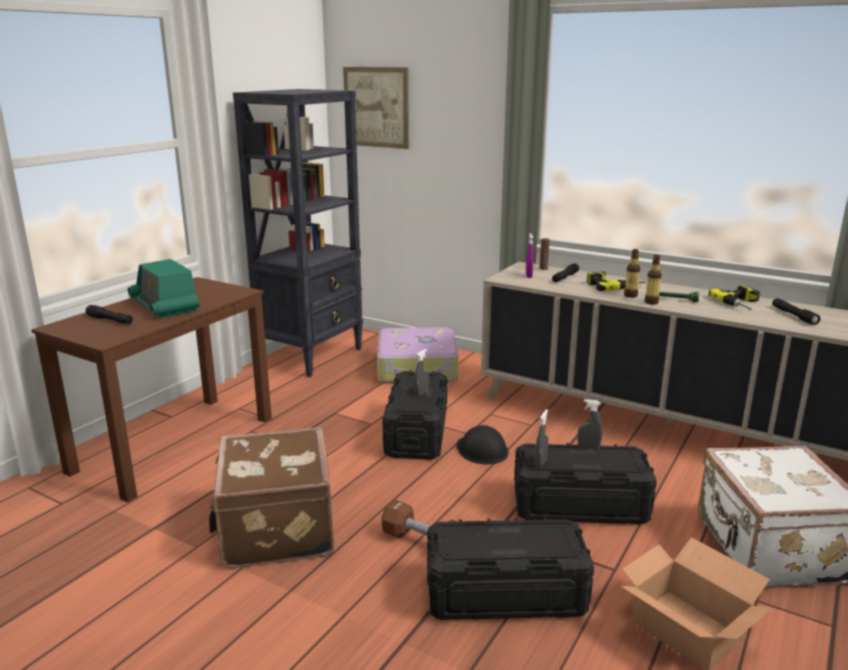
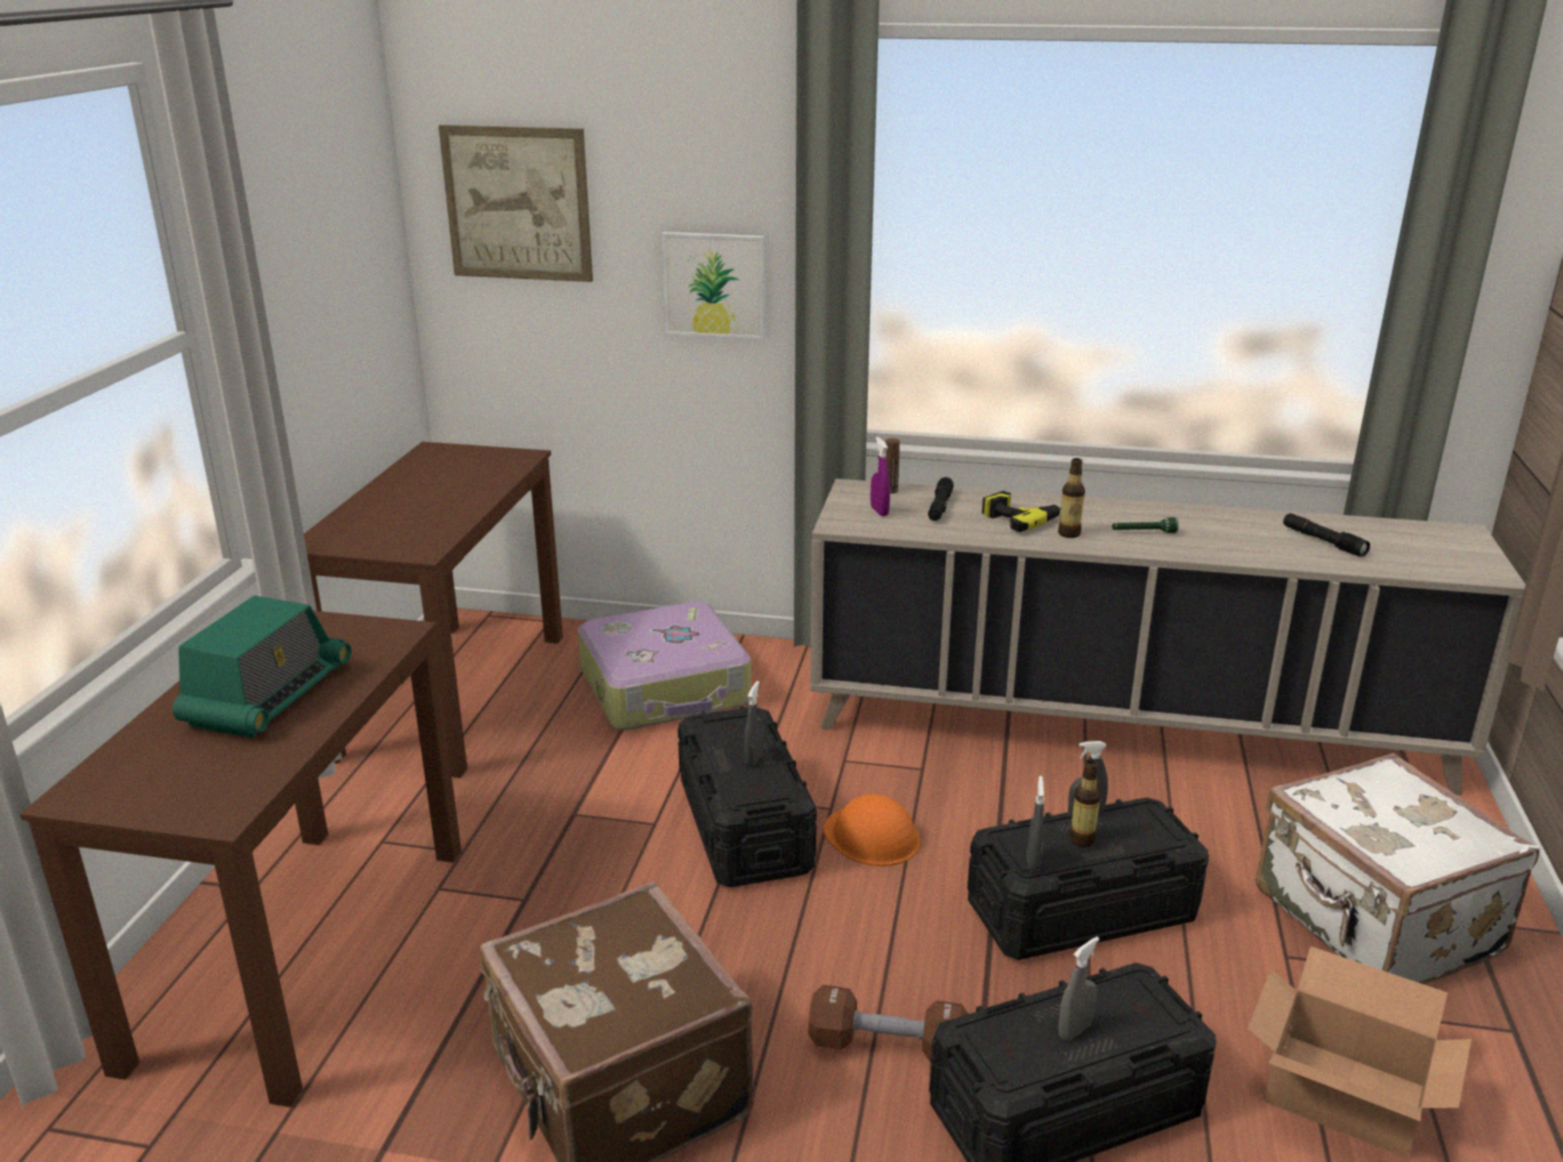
camera: 20 degrees left, 5 degrees up
black flashlight [86,305,133,324] -> none
radio [128,259,199,318] -> radio turned 105 degrees counterclockwise [173,595,351,738]
black bookcase [233,89,363,377] -> brown desk [304,442,563,778]
black hard hat [456,425,509,464] -> orange hard hat [823,794,920,866]
bottle [645,255,662,305] -> bottle moved to [1069,759,1101,847]
power drill [709,286,760,310] -> none
none -> picture [662,232,765,340]
none -> grey spray bottle [1058,937,1099,1041]

